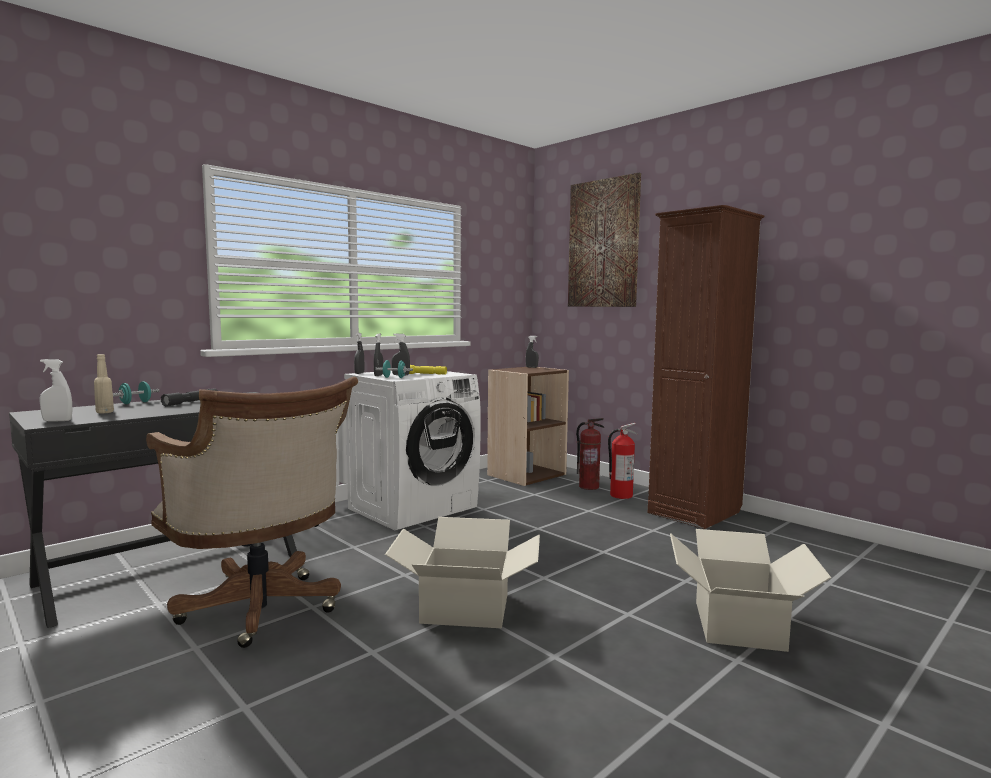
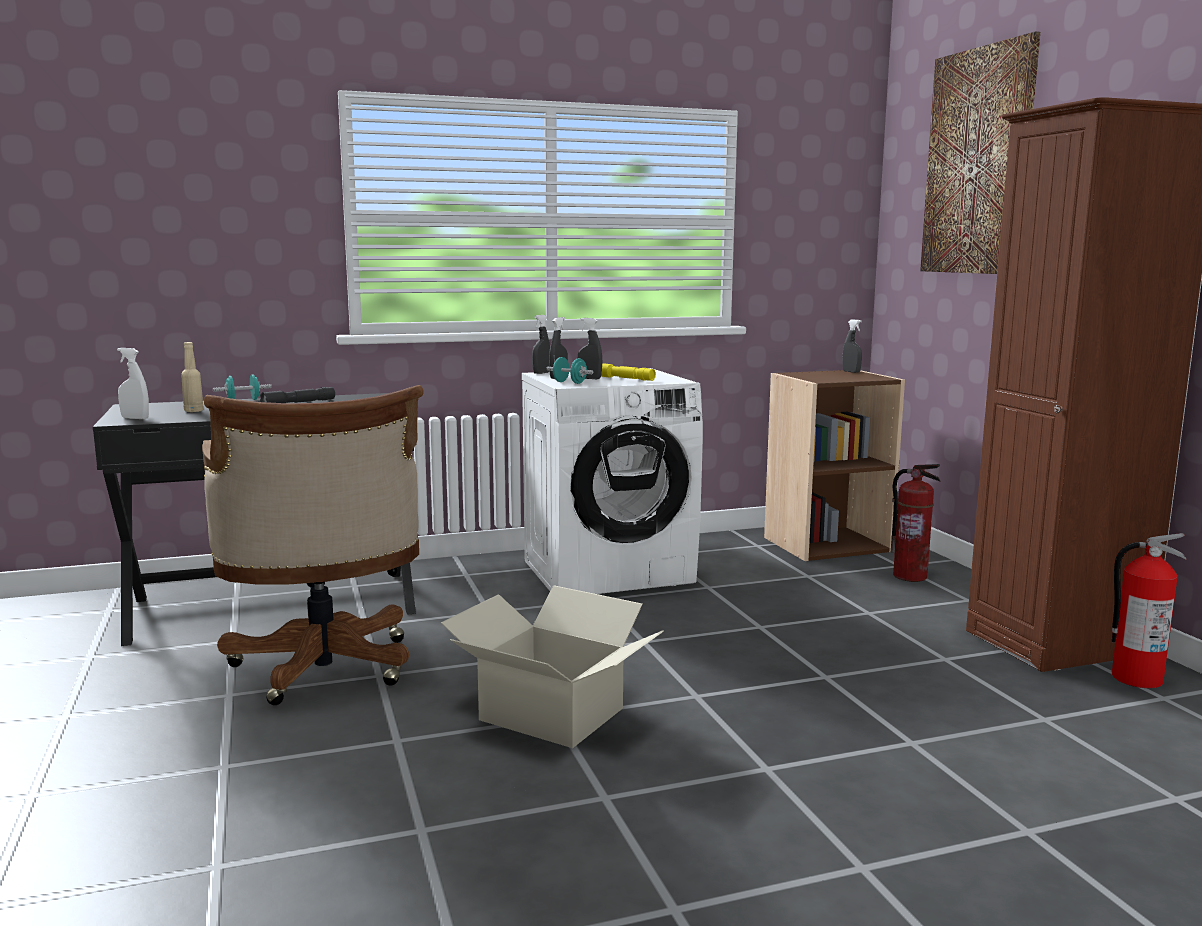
camera: 25 degrees right, 5 degrees up
fire extinguisher [608,423,638,499] -> fire extinguisher moved to [1112,533,1187,688]
cardboard box [670,529,831,652] -> none

